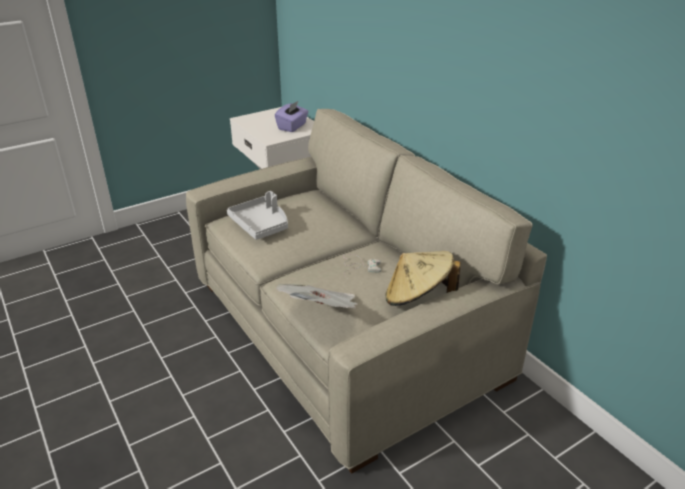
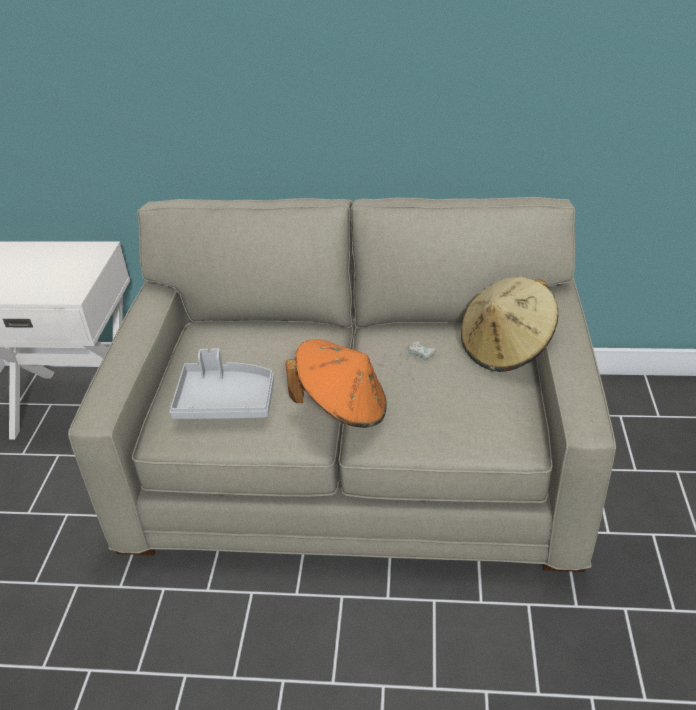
camera: 50 degrees left, 5 degrees up
purple tissue box [275,101,309,132] -> none
newspaper [276,284,358,308] -> none
none -> orange hat [286,339,387,428]

